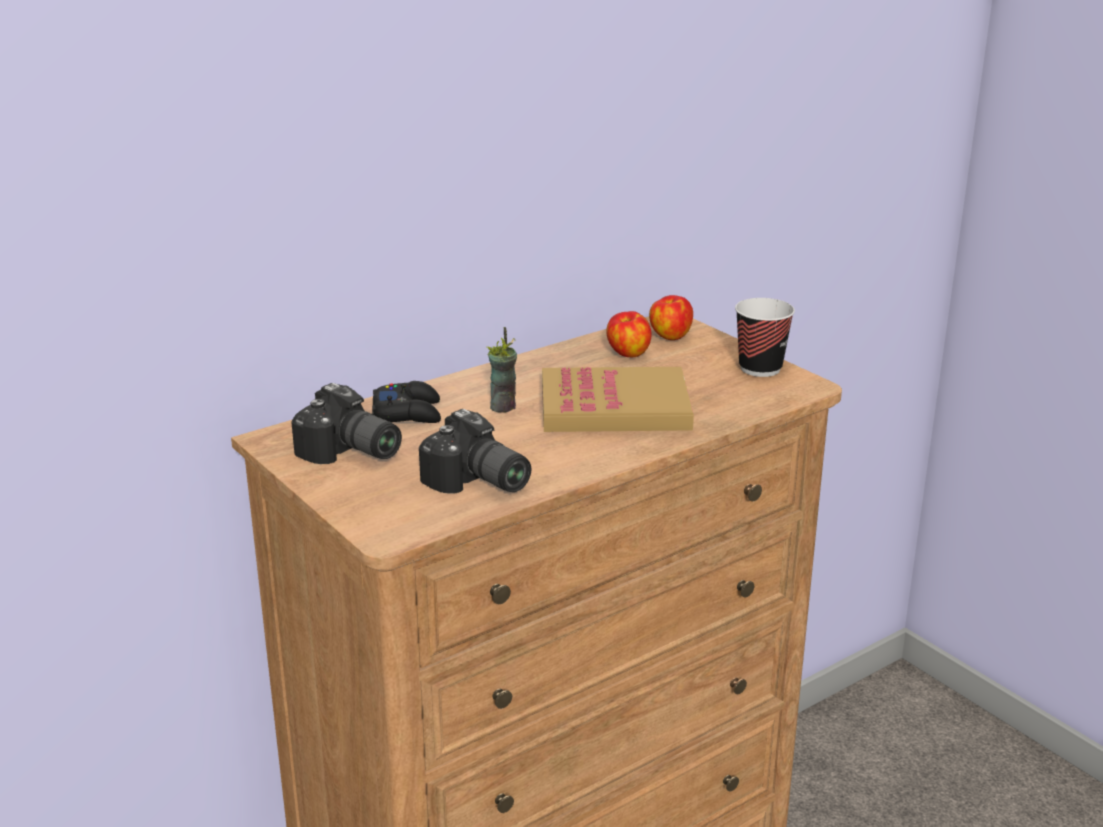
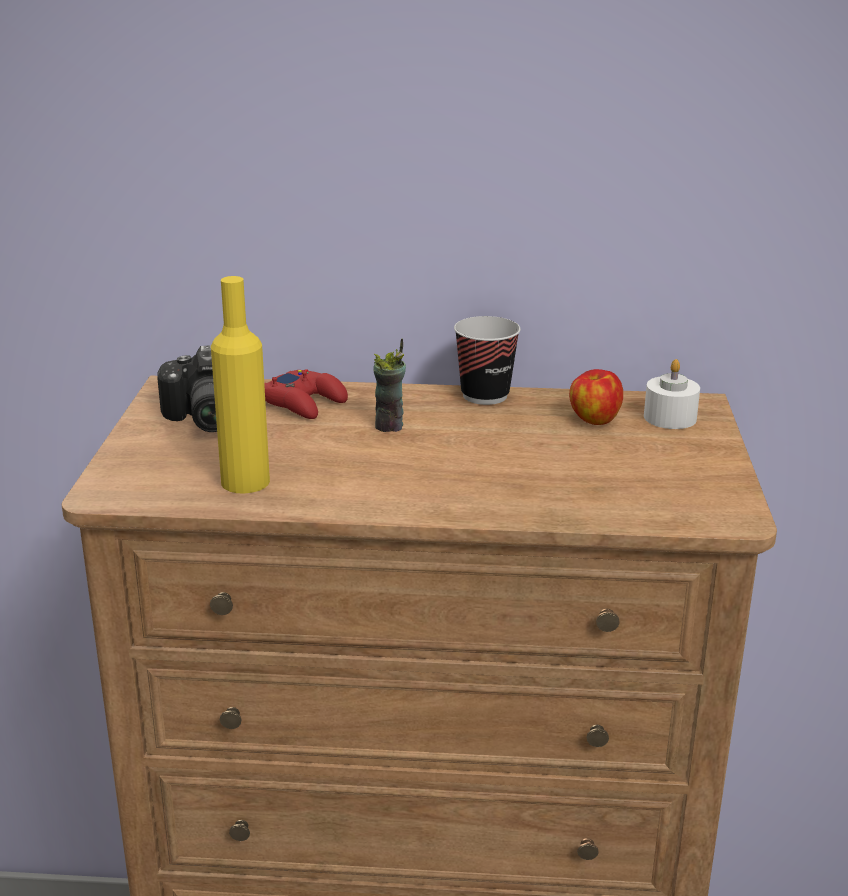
camera: 40 degrees right, 0 degrees up
black game controller [372,381,441,423] -> red game controller [264,369,348,419]
camera [419,409,531,494] -> yellow bottle [211,276,270,494]
book [542,367,694,432] -> none
apple [649,295,693,340] -> white candle [644,359,700,429]
cup [735,298,795,377] -> cup moved to [454,316,521,405]

